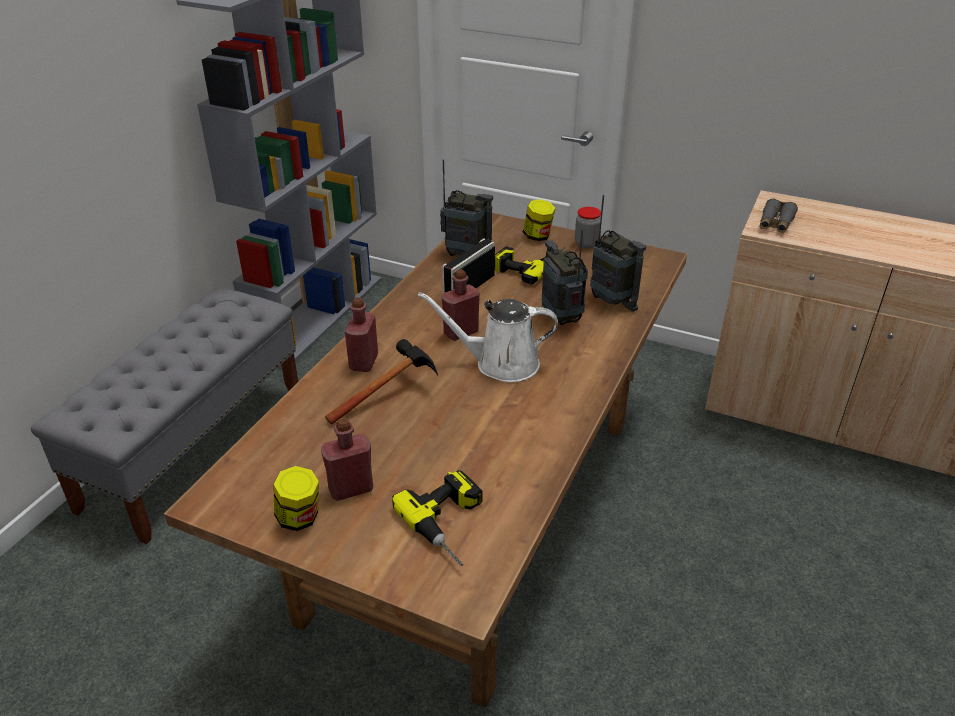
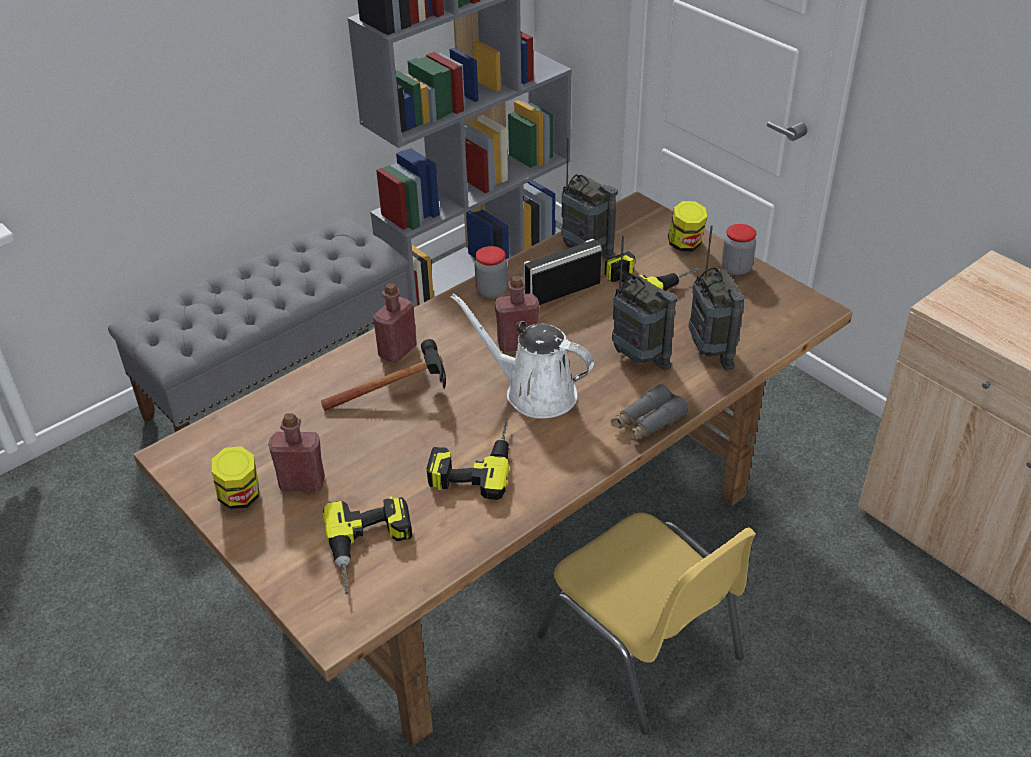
camera: 25 degrees right, 5 degrees up
radio [542,229,588,325] -> radio turned 135 degrees clockwise [612,236,678,370]
grey binoculars [760,199,798,233] -> grey binoculars moved to [611,384,688,442]
none -> power drill [427,418,509,500]
none -> jar [475,246,507,299]
none -> yellow chair [537,512,756,734]

